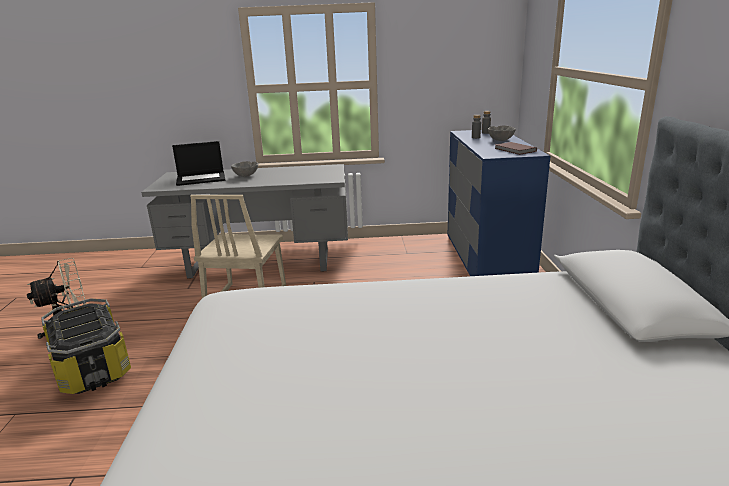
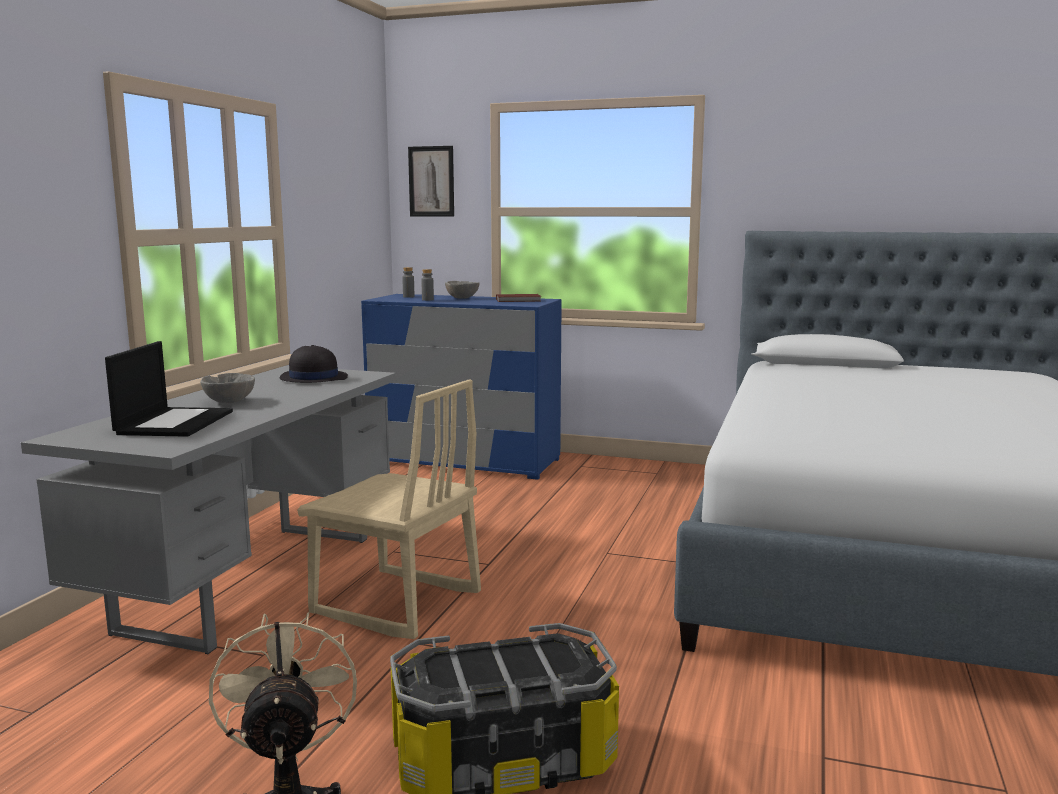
camera: 70 degrees left, 10 degrees down
none -> black hat [279,345,348,383]
none -> picture [408,146,454,217]

